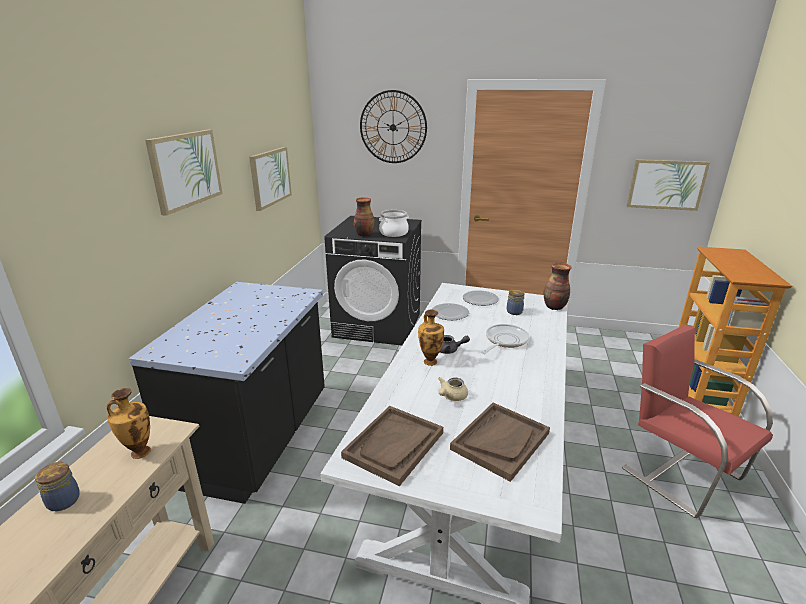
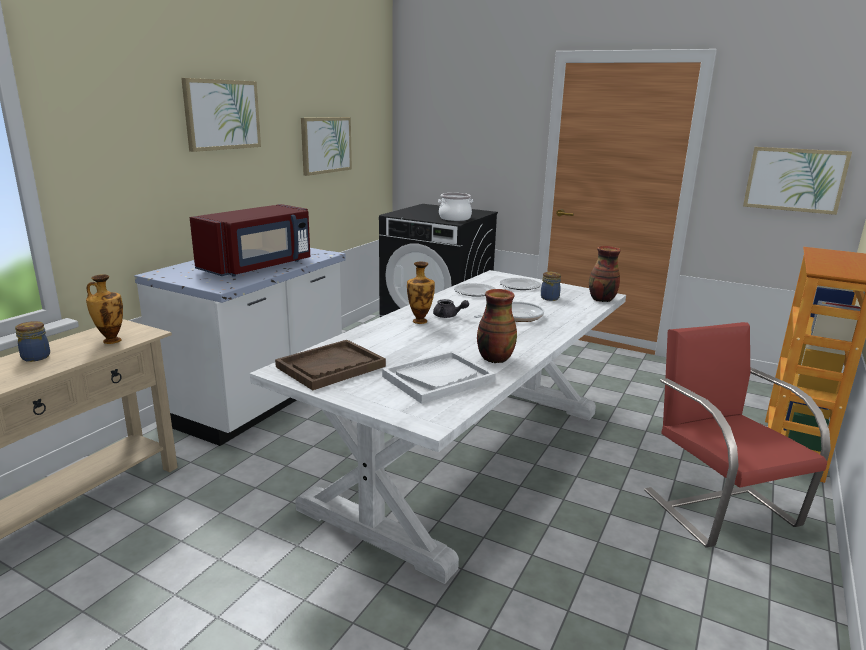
camera: 15 degrees right, 5 degrees down
black counter [129,282,325,504] -> white counter [134,248,346,446]
vase [354,197,375,237] -> vase moved to [477,289,517,363]
wall clock [360,90,427,163] -> none
beige teapot [438,377,468,401] -> none
brown tray [450,403,550,482] -> white tray [382,351,495,404]
none -> red microwave [190,204,310,277]

